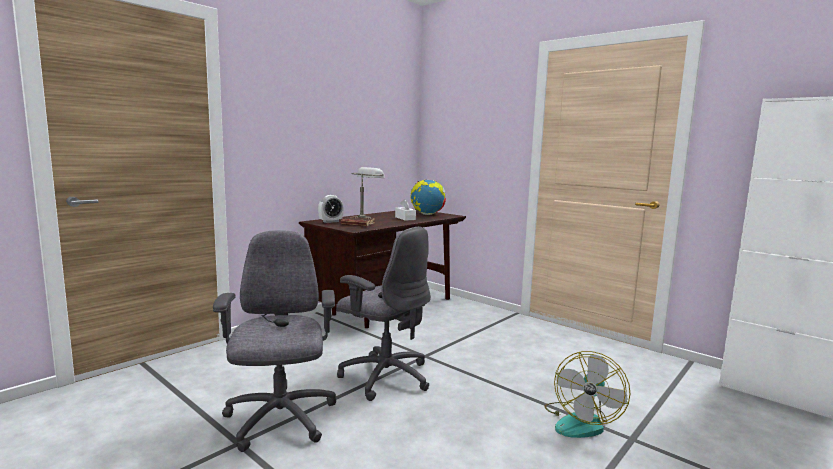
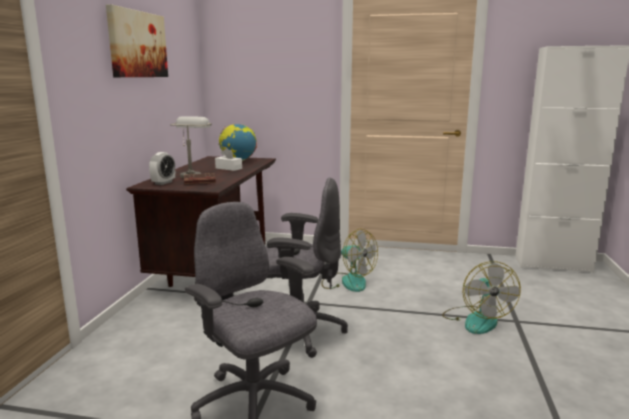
camera: 30 degrees left, 5 degrees up
none -> picture [106,4,168,77]
none -> fan [321,229,378,292]

